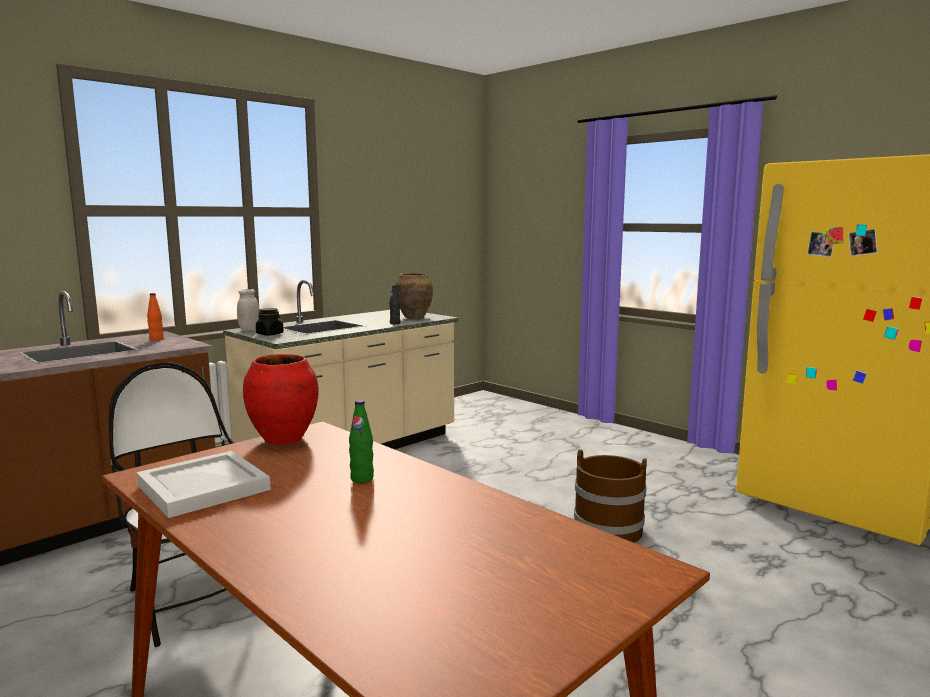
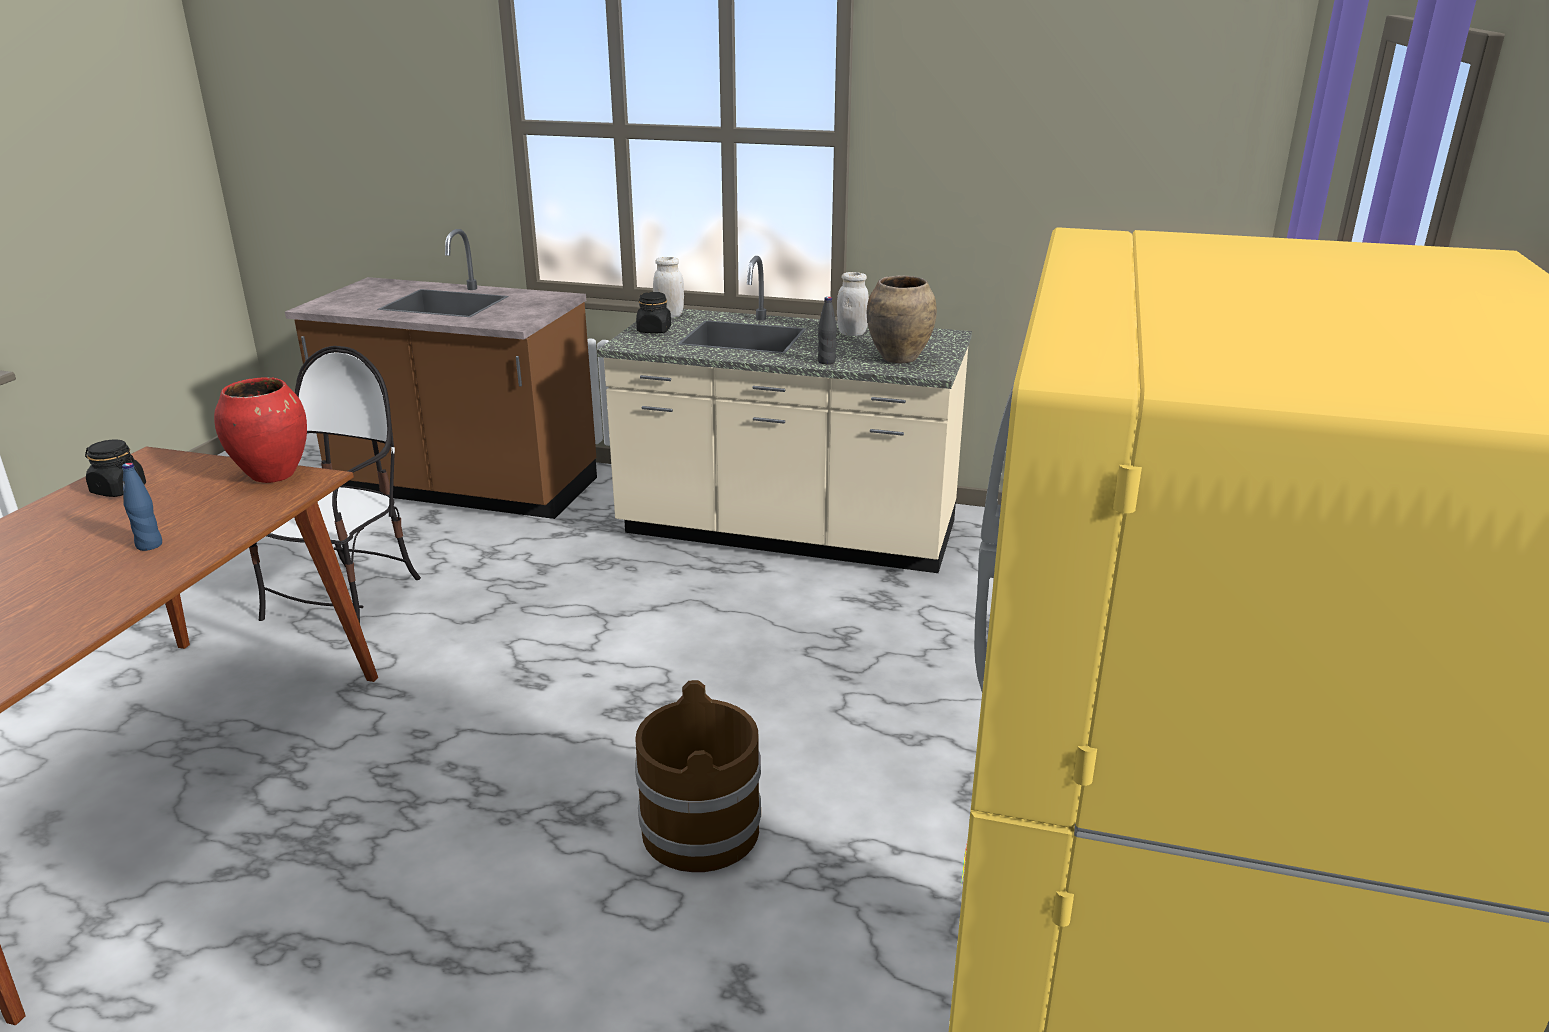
camera: 60 degrees right, 15 degrees up
white tray [136,451,271,518] -> black jar [85,440,146,497]
orange bottle [147,293,164,340] -> none
green bottle [349,400,374,483] -> blue bottle [122,463,162,551]
none -> white jar [837,272,869,336]

